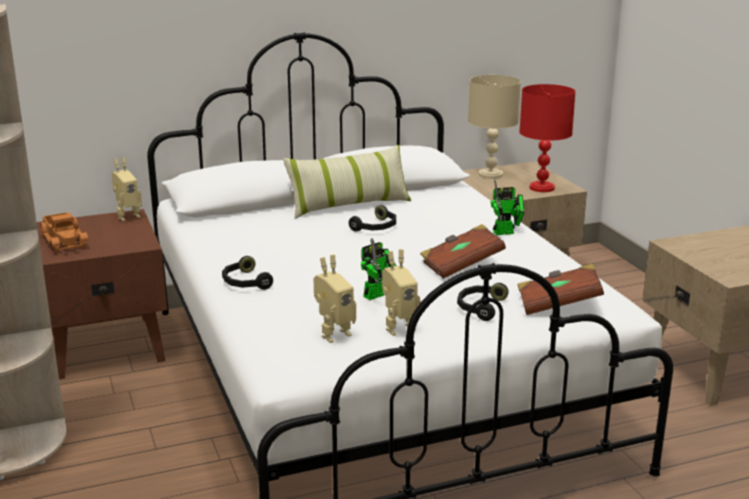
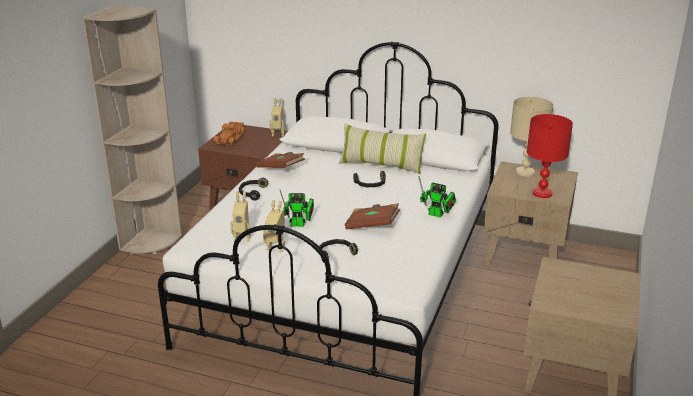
camera: 40 degrees right, 5 degrees up
brown book [518,264,604,315] -> brown book moved to [256,152,305,168]

